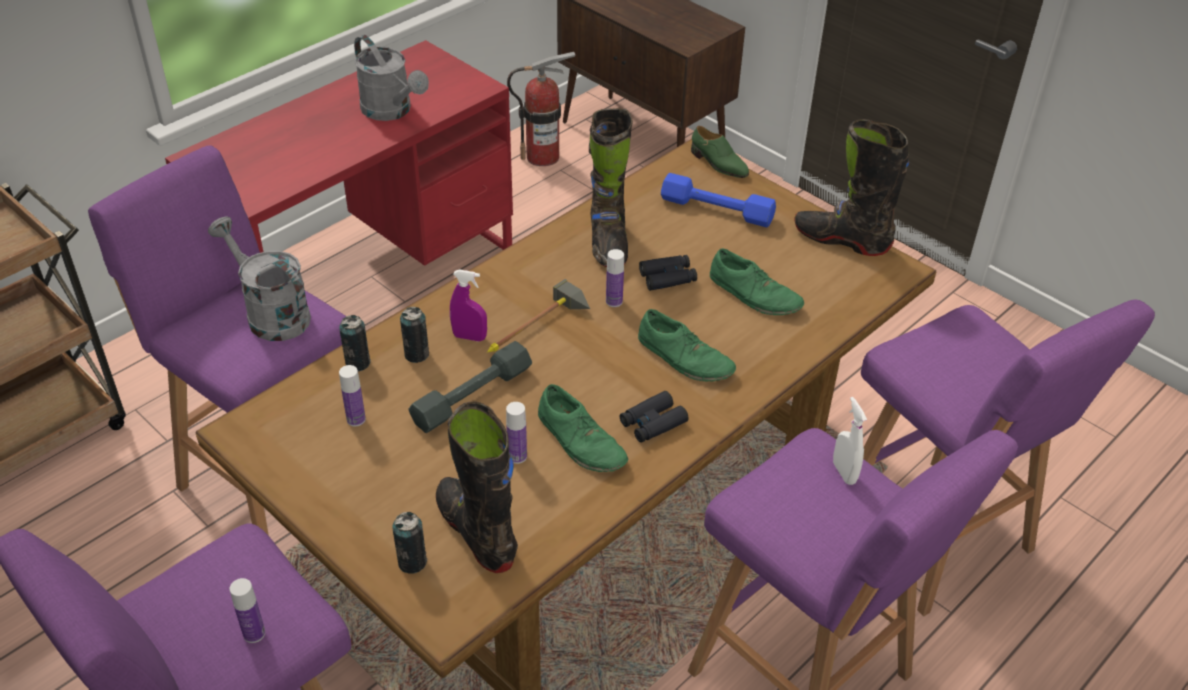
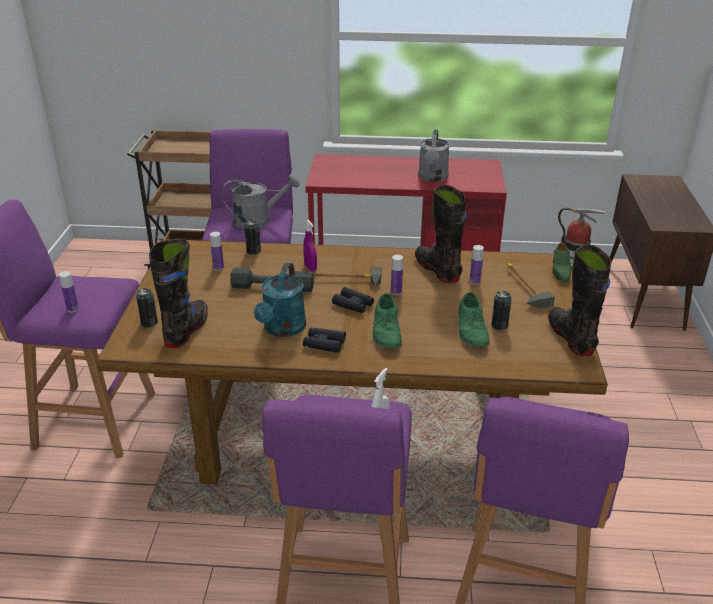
camera: 50 degrees right, 10 degrees down
grey watering can [208,216,311,341] -> grey watering can turned 75 degrees clockwise [221,174,300,229]
can [400,307,429,363] -> can moved to [491,291,512,330]
bottle [506,402,527,464] -> bottle moved to [469,245,484,285]
green shoe [538,384,628,472] -> turquoise watering can [254,263,306,337]
black boot [589,108,633,267] -> black boot turned 105 degrees clockwise [415,185,466,283]
black binoculars [639,255,697,291] -> black binoculars moved to [332,287,374,313]
blue dumbbell [661,173,776,227] -> hammer [507,263,555,308]

